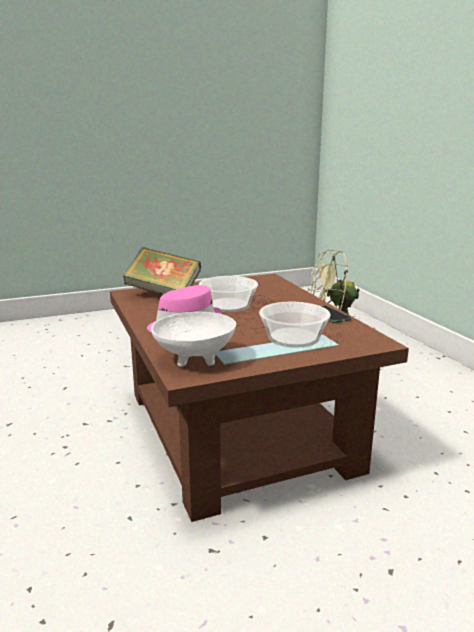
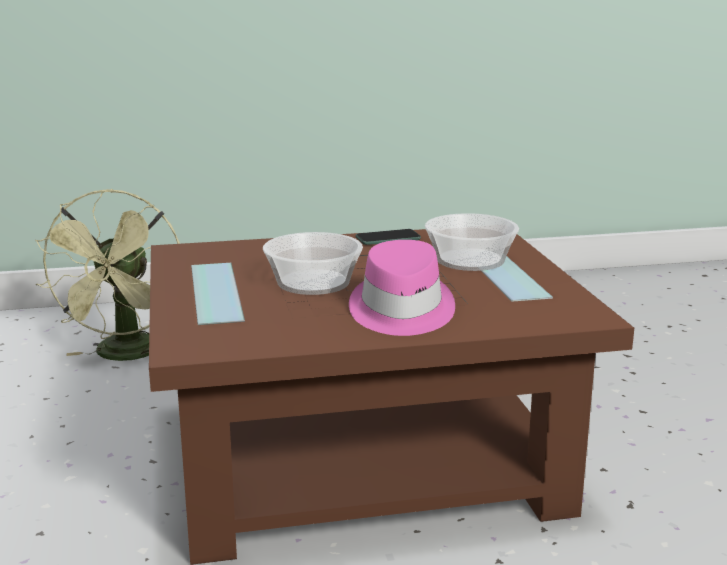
camera: 80 degrees left, 0 degrees up
book [123,247,201,295] -> none
white bowl [151,312,236,367] -> none

